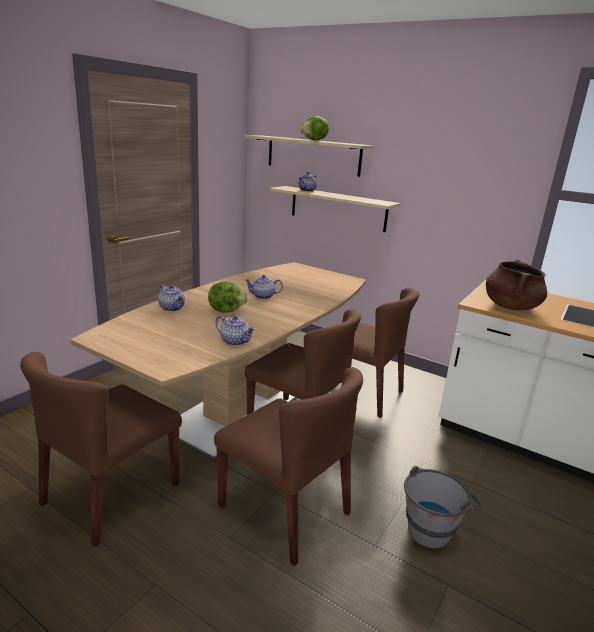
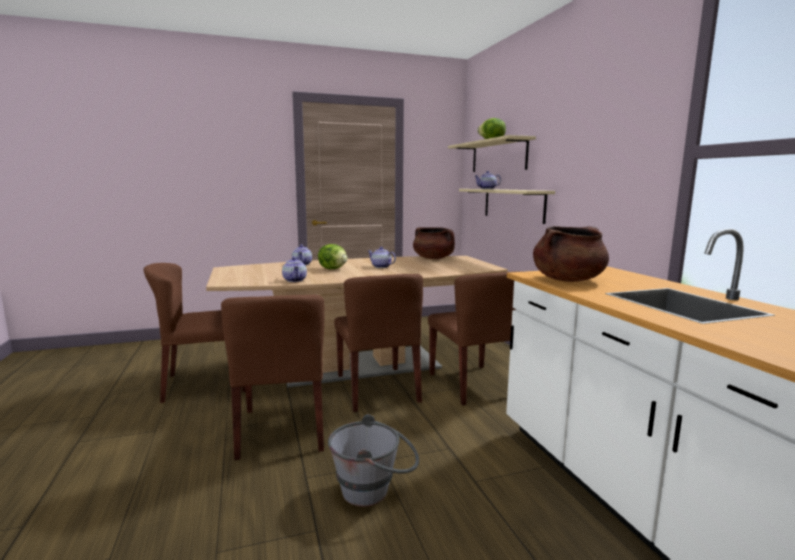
camera: 40 degrees right, 10 degrees down
none -> brown cooking pot [413,227,455,259]

